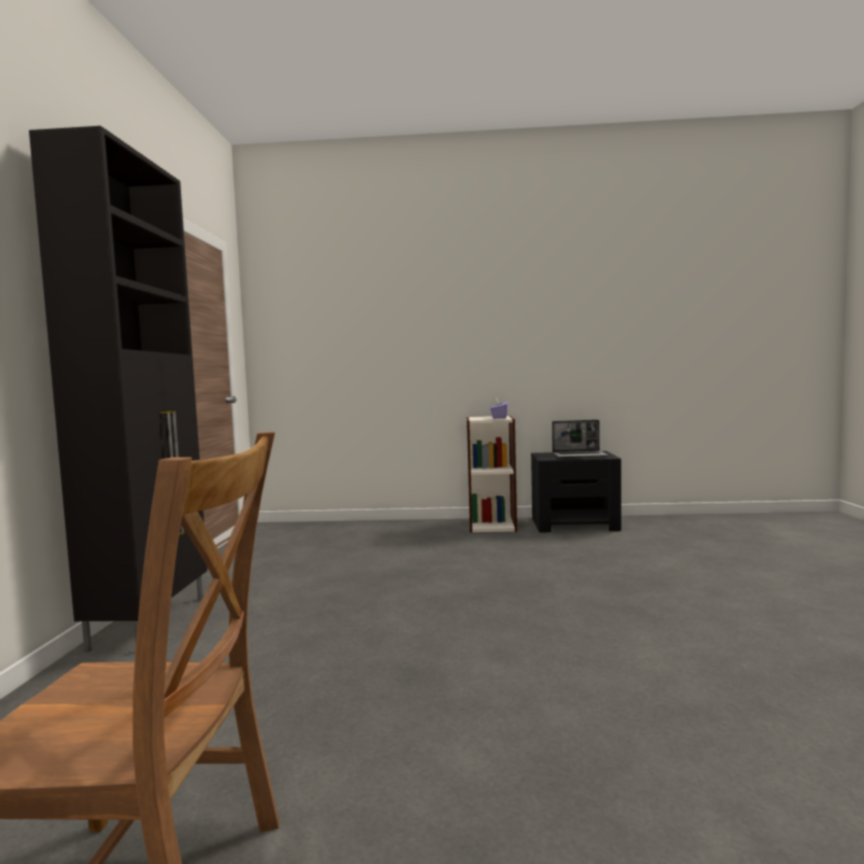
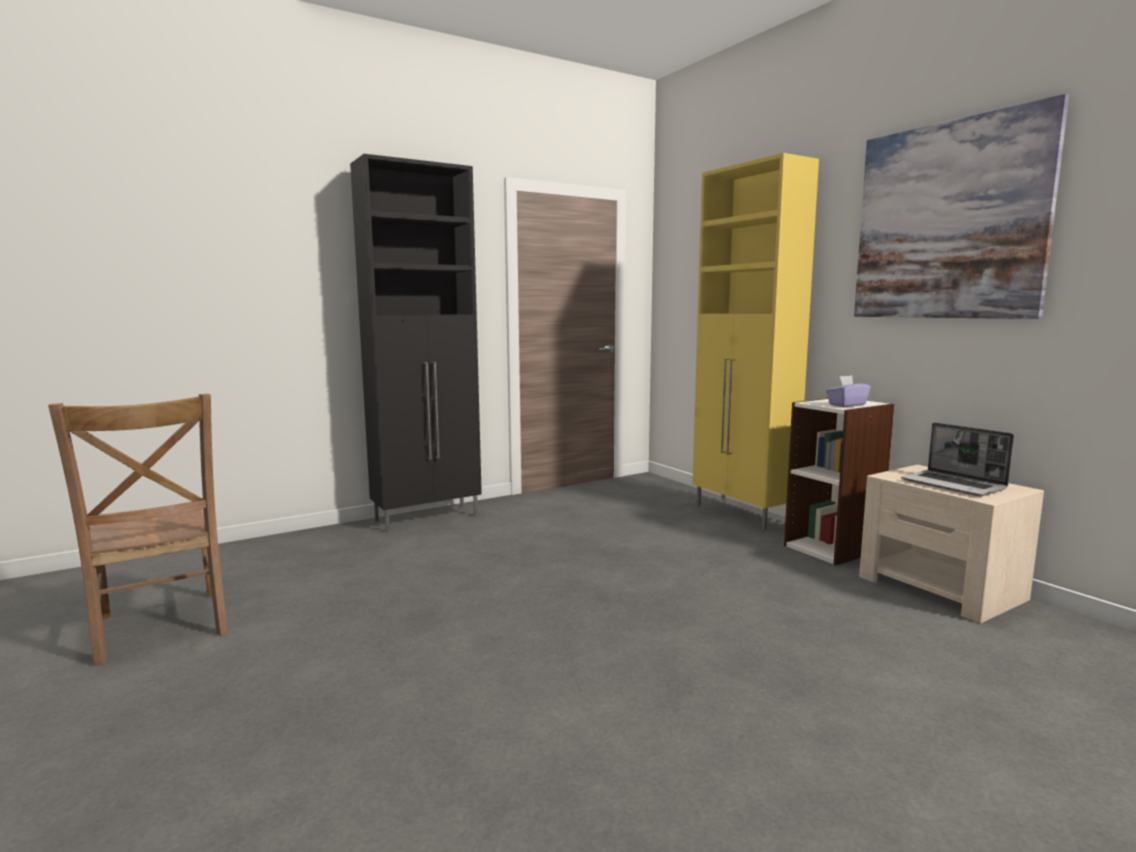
camera: 55 degrees right, 5 degrees up
black nightstand [531,451,621,532] -> beige nightstand [859,465,1044,623]
none -> yellow cabinet [692,153,819,530]
none -> picture [854,94,1069,319]

